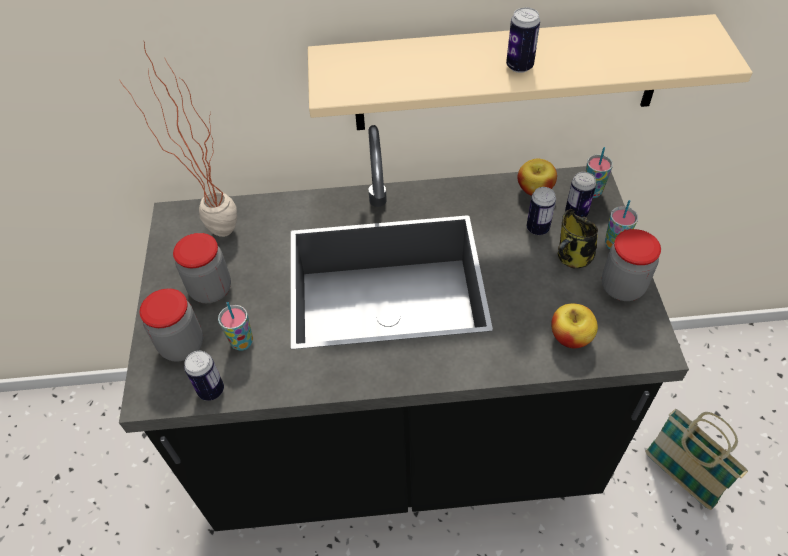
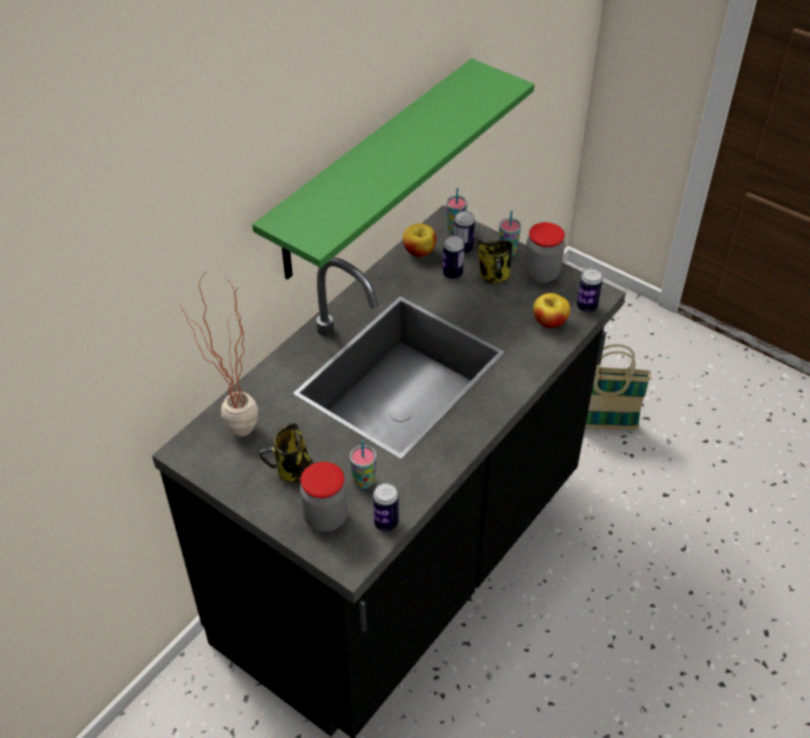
camera: 50 degrees left, 5 degrees down
jar [173,233,231,303] -> mug [259,423,314,483]
beige shelf [308,14,753,130] -> green shelf [252,59,535,280]
can [506,7,540,73] -> can moved to [577,268,603,313]

